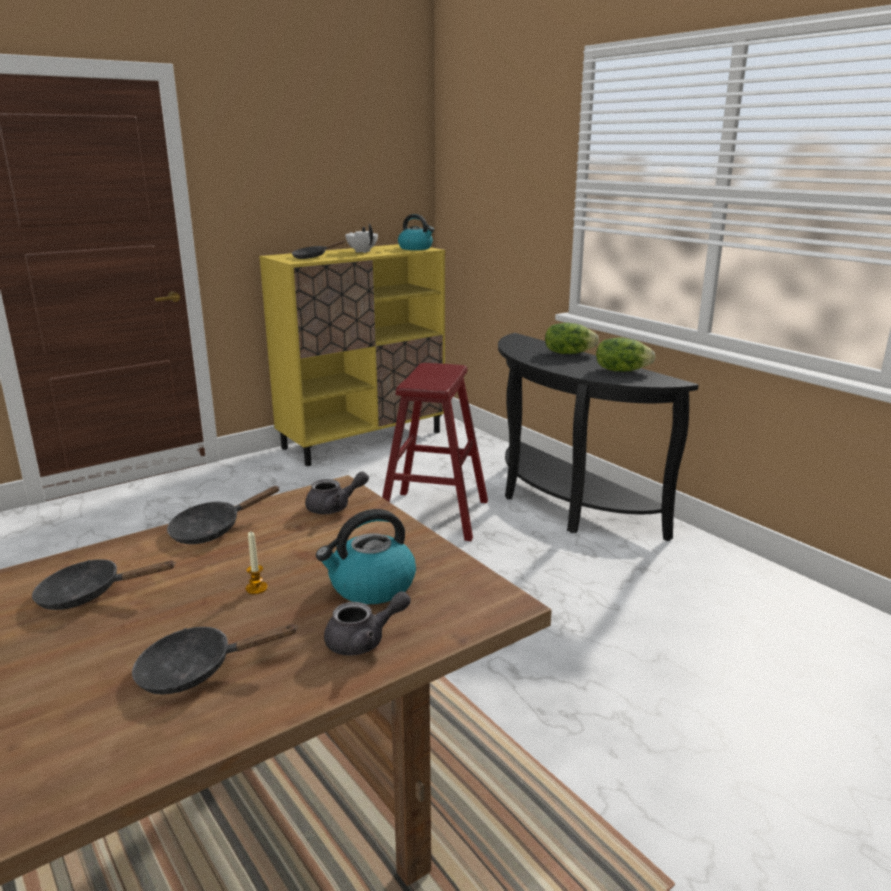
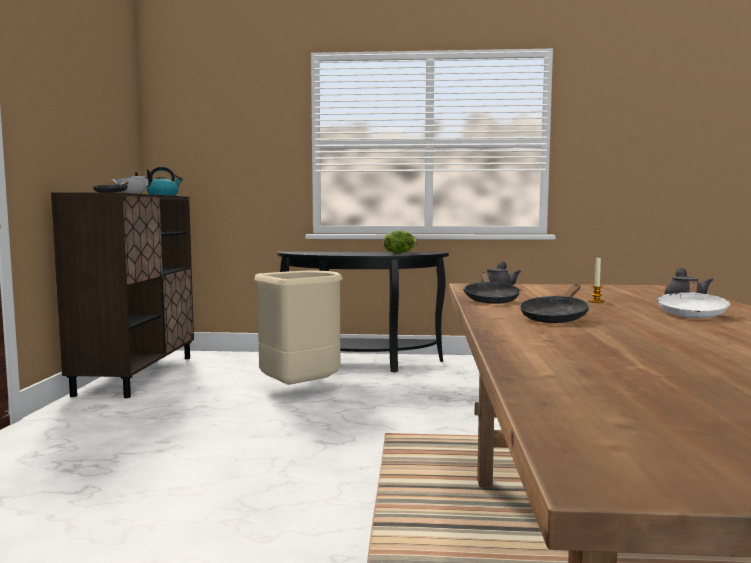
camera: 50 degrees left, 15 degrees down
black frying pan [132,624,298,694] -> white frying pan [657,281,731,318]
yellow cabinet [259,244,445,466] -> brown cabinet [51,192,194,398]
kettle [316,509,416,604] -> none
red stool [382,363,488,541] -> beige trash can [254,271,343,385]
lettuce [545,323,599,354] -> none

